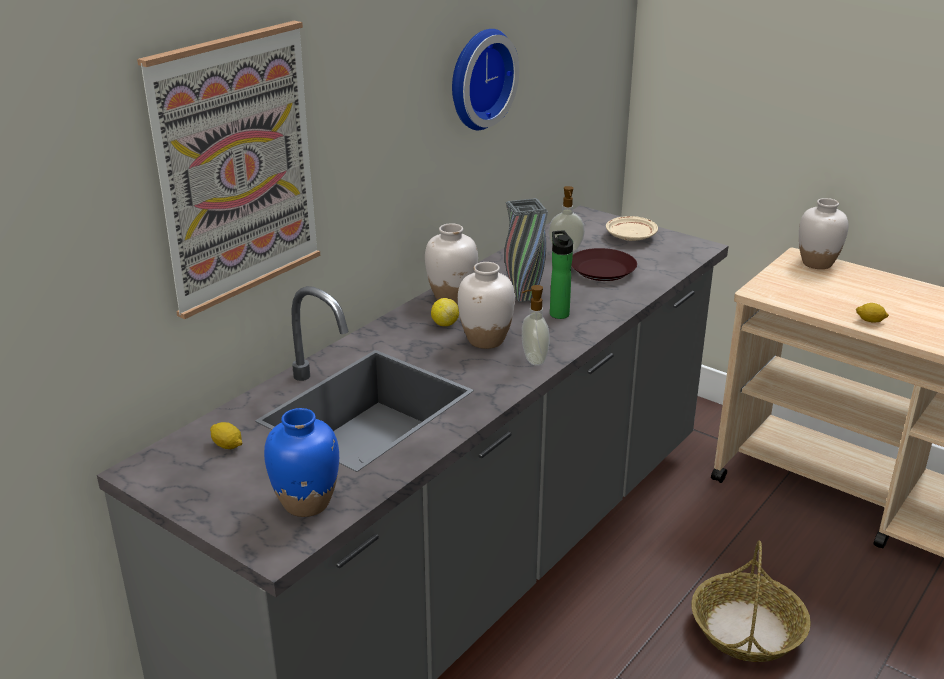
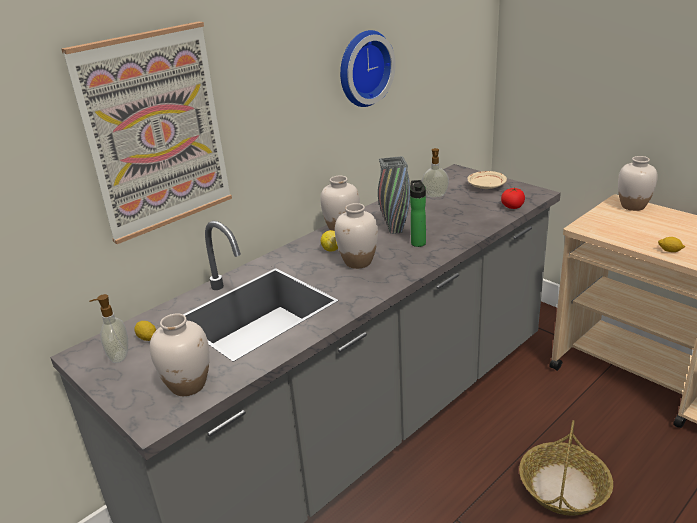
camera: 10 degrees right, 0 degrees up
blue vase [264,408,339,517] -> white vase [150,313,209,396]
soap dispenser [522,285,550,366] -> soap dispenser moved to [89,294,128,363]
brown plate [571,248,637,281] -> none
none -> tomato [501,188,525,209]

